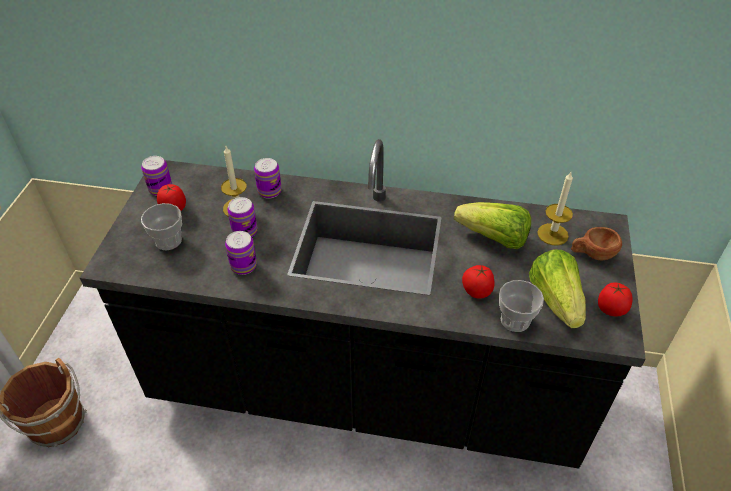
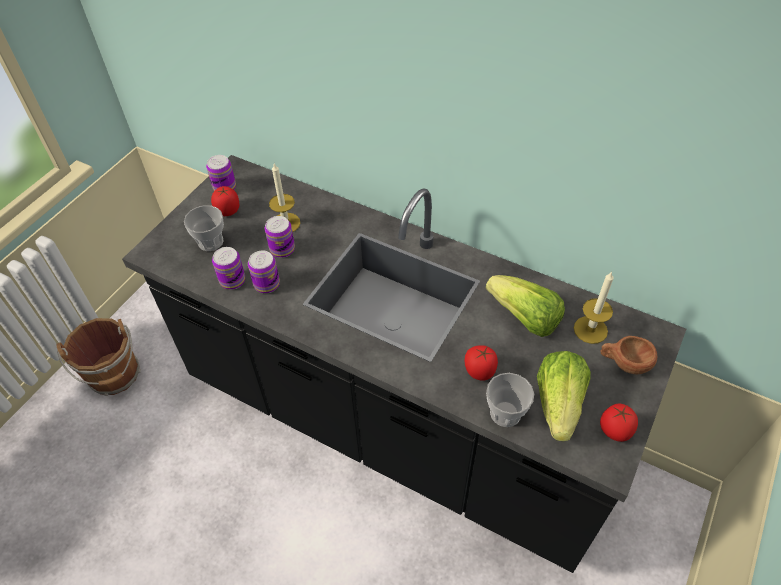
camera: 20 degrees right, 5 degrees up
can [254,158,282,199] -> can moved to [212,247,245,290]

